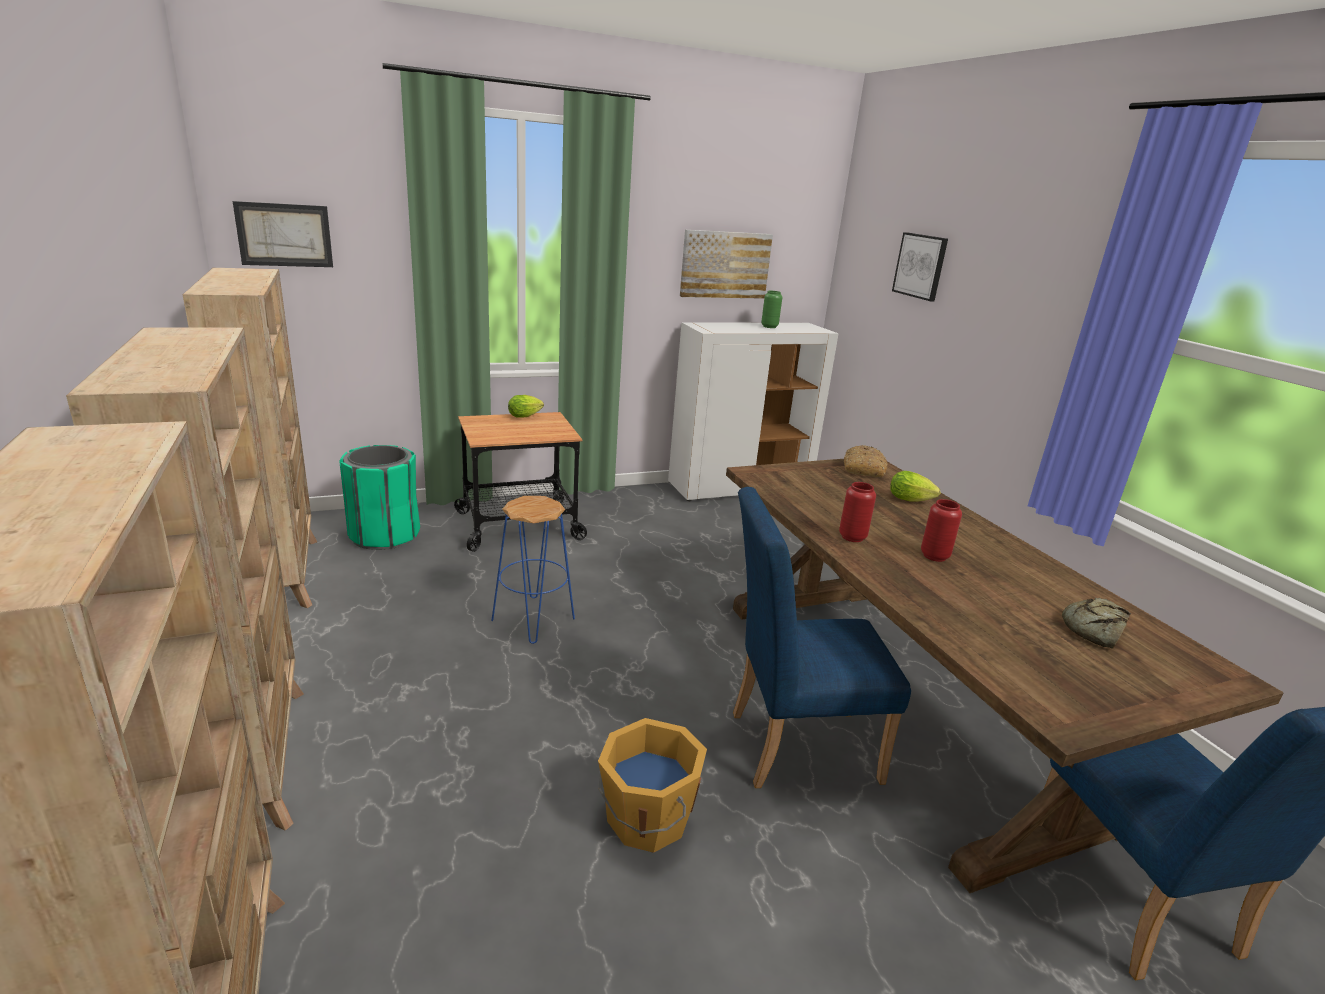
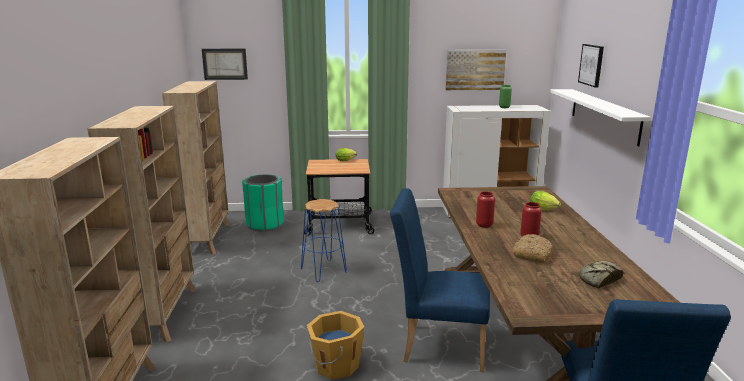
camera: 20 degrees right, 5 degrees down
bread [844,445,888,477] -> bread moved to [513,234,553,263]
none -> white shelf [550,89,651,146]

